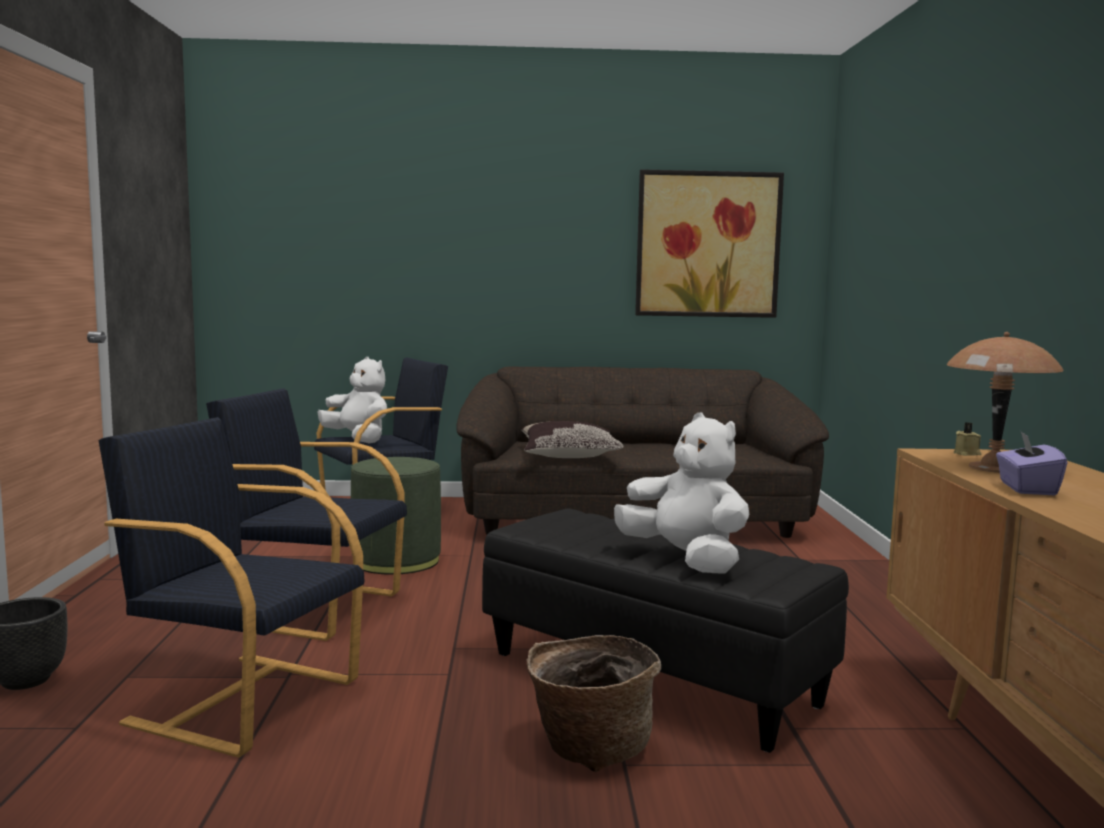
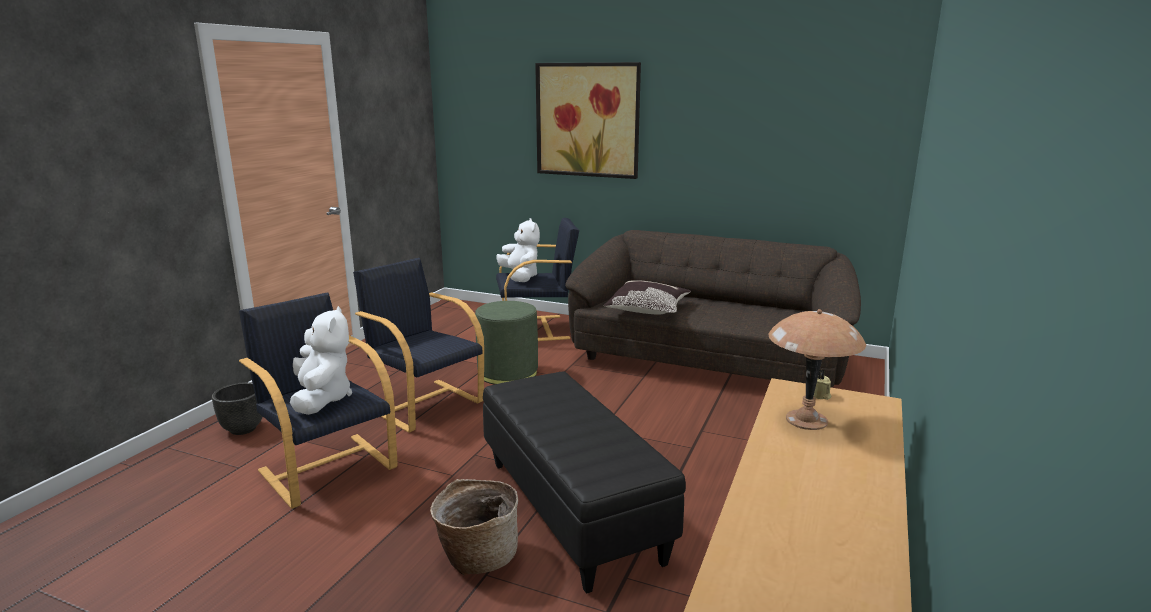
camera: 25 degrees right, 10 degrees up
white plush toy [614,413,749,574] -> white plush toy moved to [290,306,352,415]
picture [635,169,784,318] -> picture moved to [535,62,641,179]
purple tissue box [996,432,1067,495] -> none

